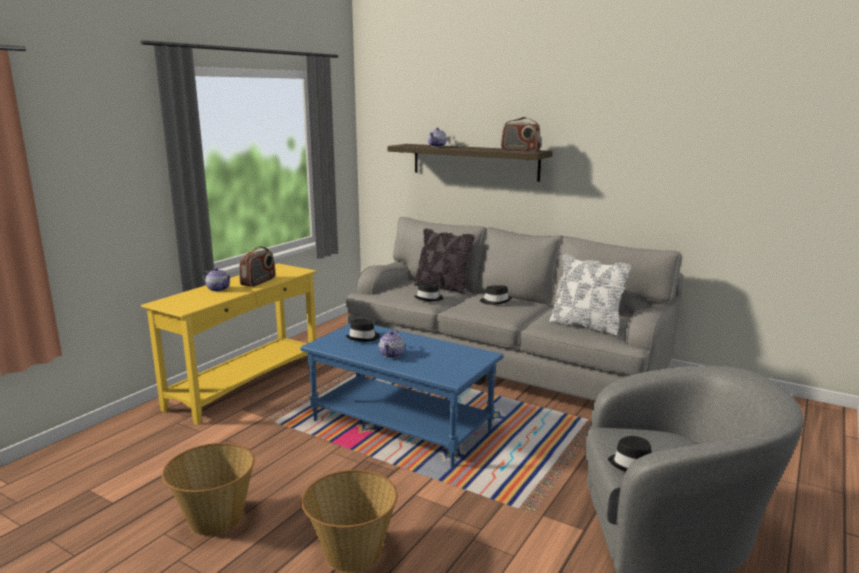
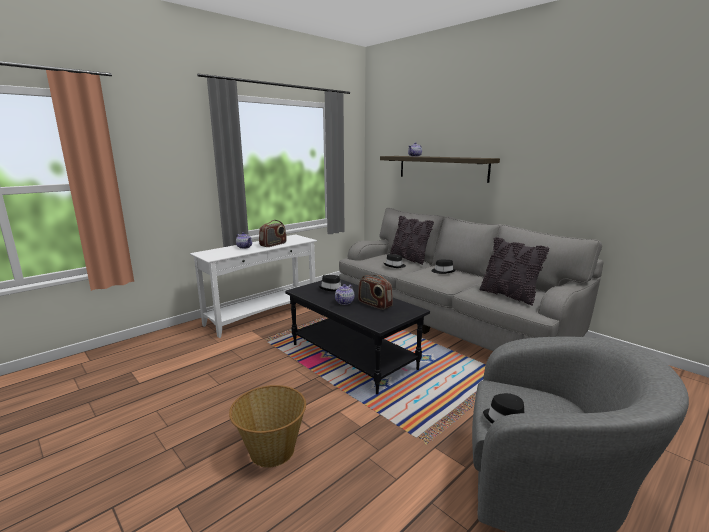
camera: 15 degrees right, 0 degrees up
yellow console table [141,264,318,425] -> white console table [190,234,317,338]
basket [162,443,255,536] -> none
blue coffee table [300,323,503,467] -> black coffee table [285,279,430,394]
radio [501,117,541,152] -> radio moved to [358,275,393,310]
white pillow [550,254,631,336] -> black pillow [479,237,550,306]

